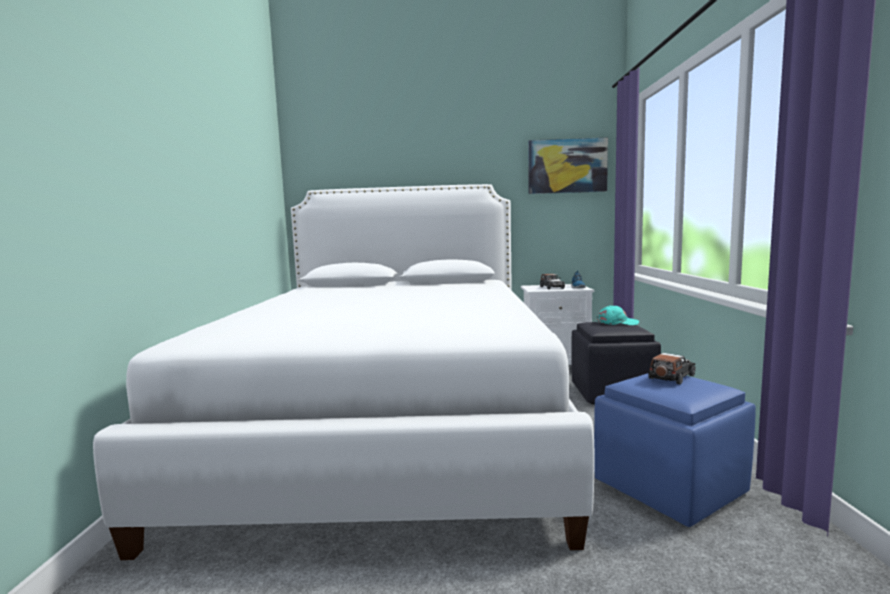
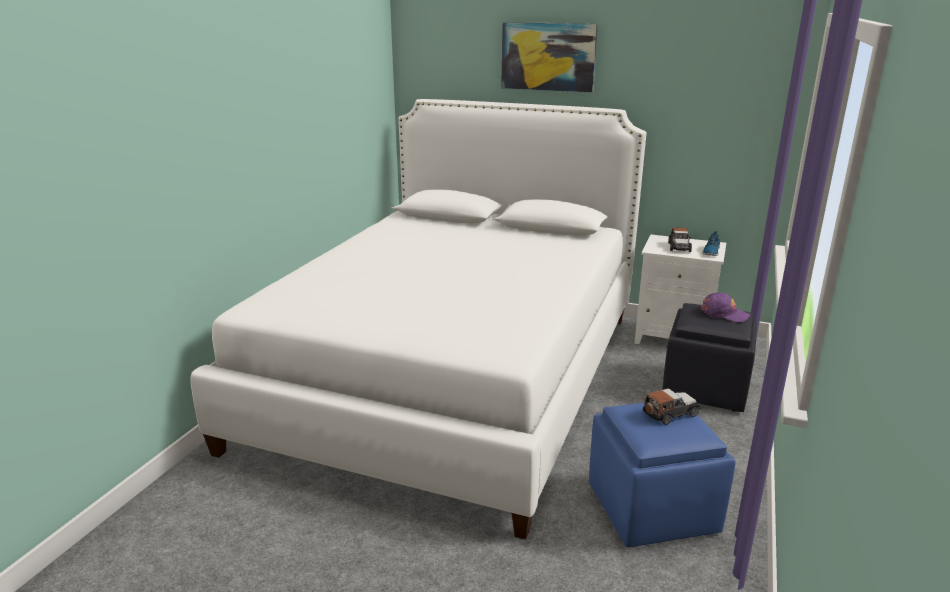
camera: 20 degrees right, 15 degrees up
picture [528,137,608,194] -> picture moved to [501,22,598,92]
turquoise cap [596,305,639,325] -> purple cap [700,293,750,322]

